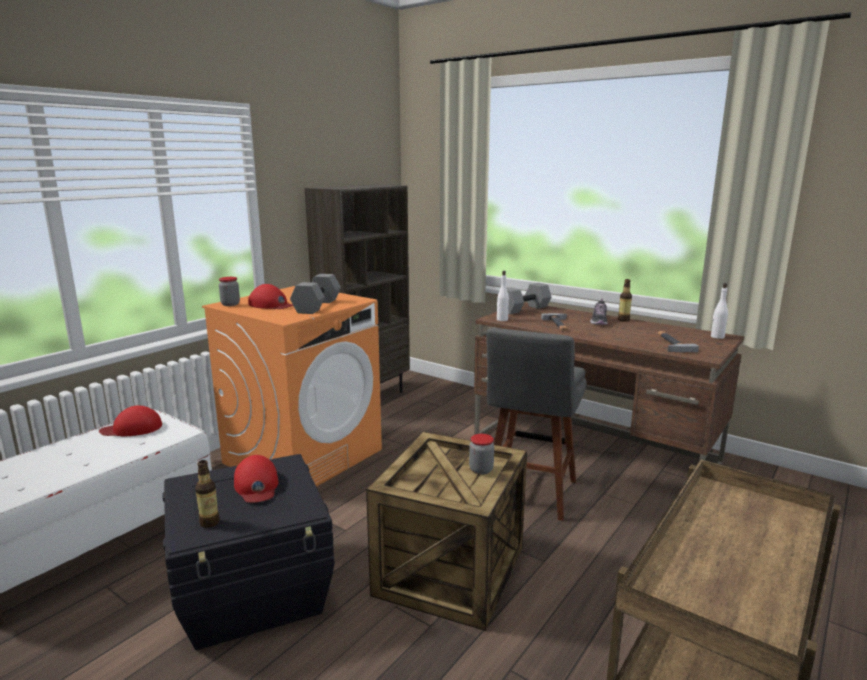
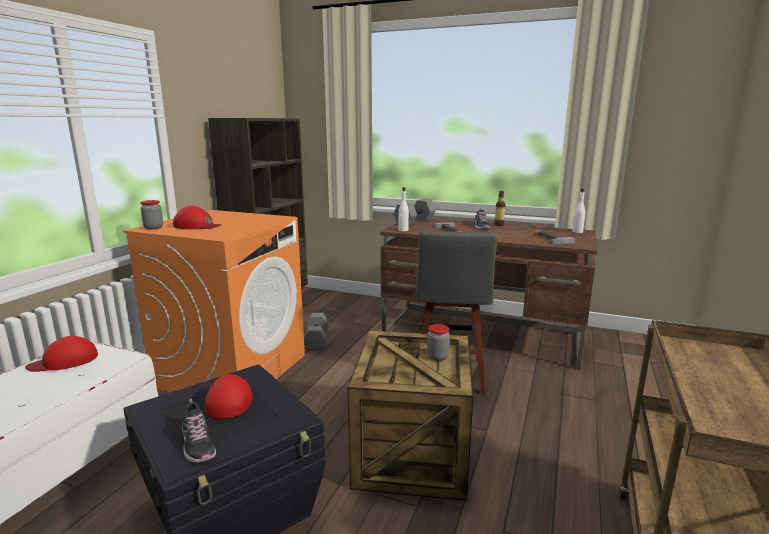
camera: 15 degrees left, 0 degrees up
bottle [195,460,220,528] -> shoe [181,398,216,463]
red cap [234,455,279,503] -> red cap turned 150 degrees counterclockwise [205,374,253,419]
grey dumbbell [290,274,341,314] -> grey dumbbell moved to [304,313,328,351]

